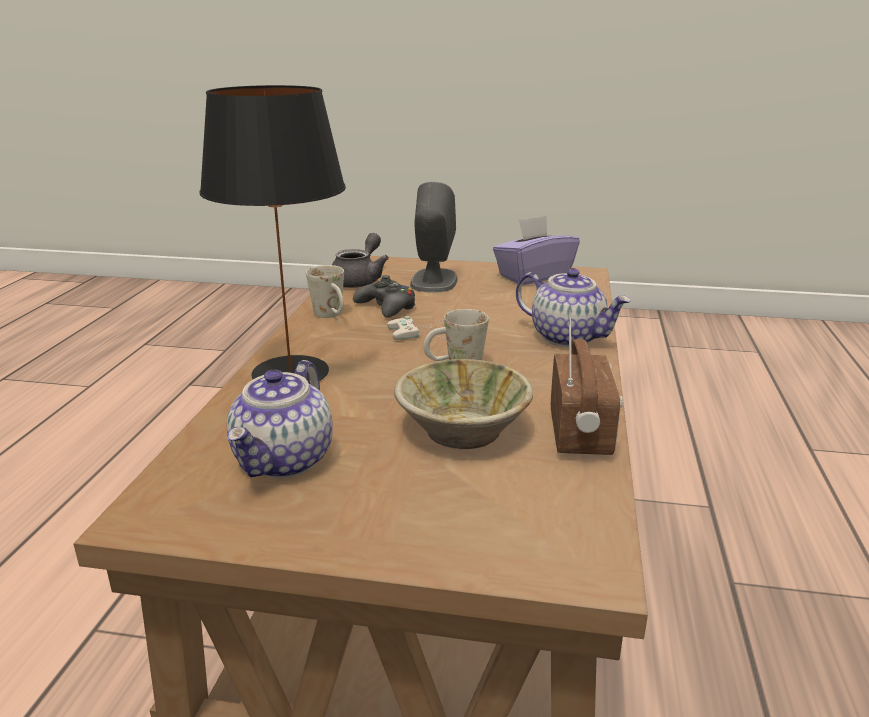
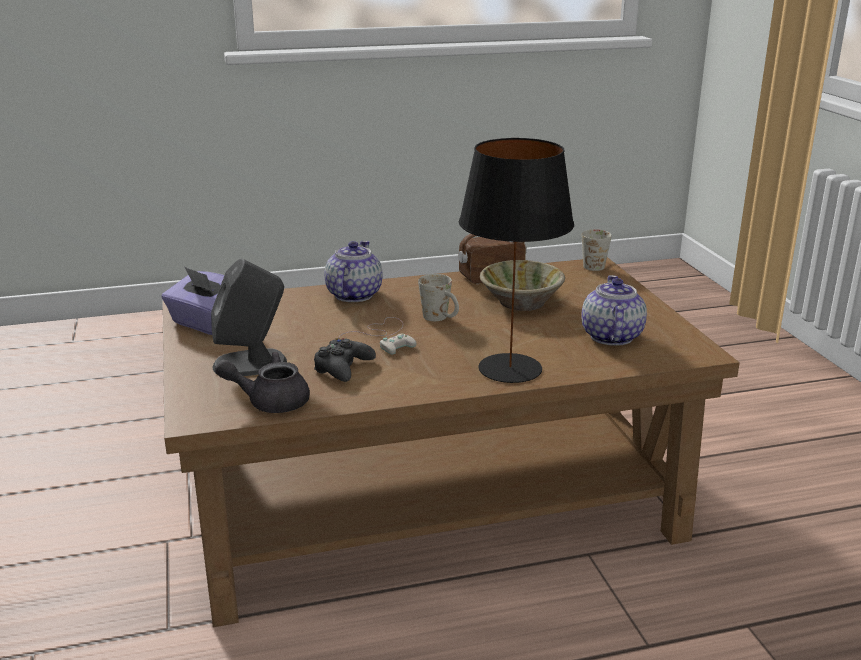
camera: 115 degrees left, 0 degrees up
teapot [227,360,333,478] -> teapot turned 75 degrees counterclockwise [581,275,647,346]
white mug [306,265,344,318] -> white mug moved to [582,229,612,271]

